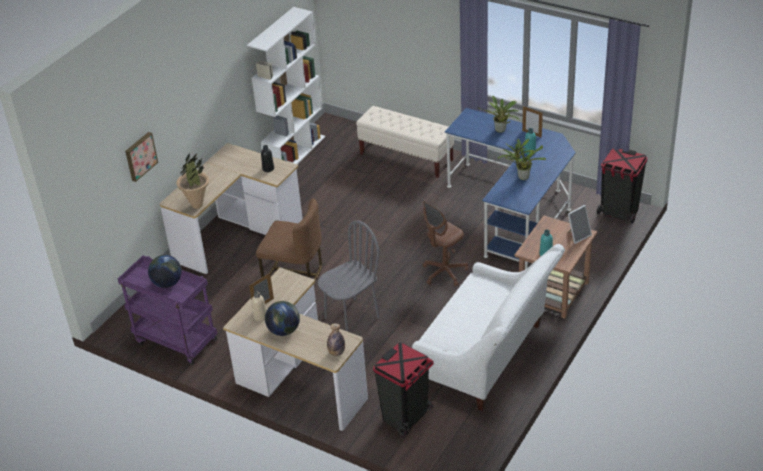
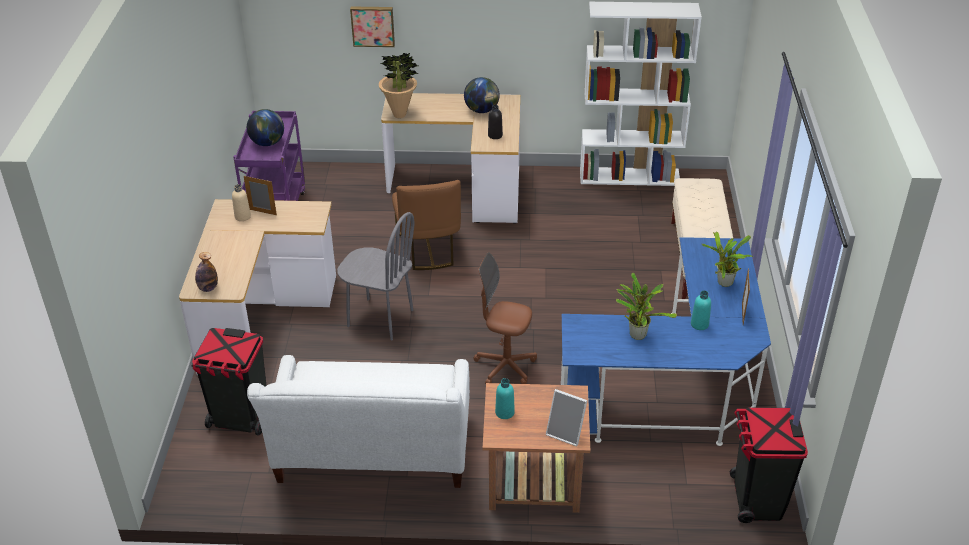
camera: 60 degrees right, 0 degrees up
globe [265,301,300,336] -> globe moved to [464,77,500,113]

